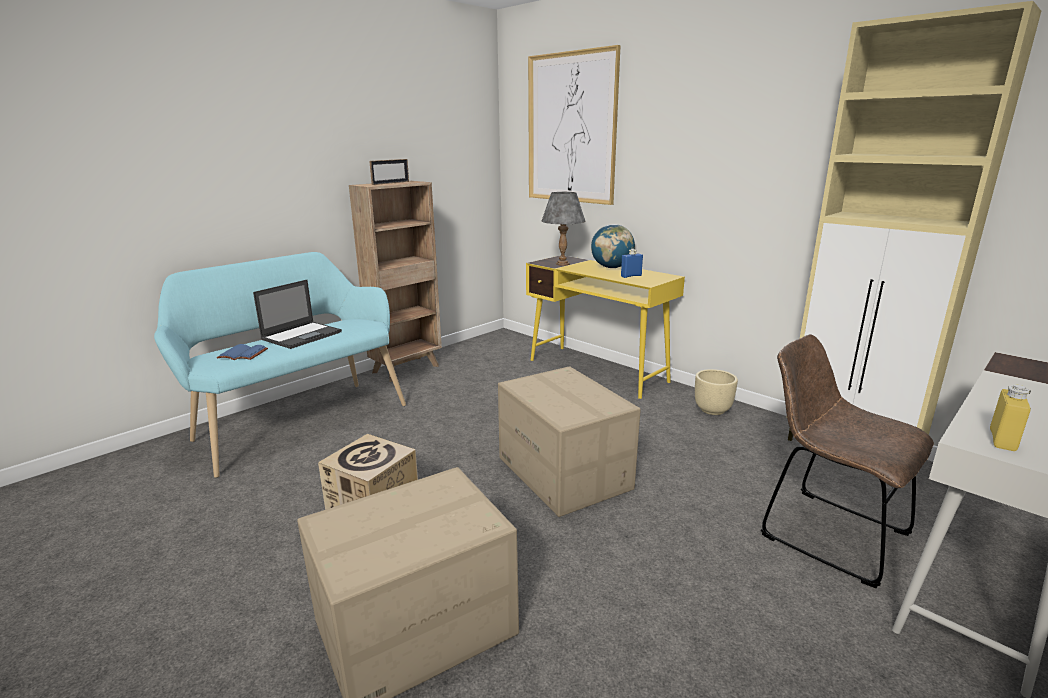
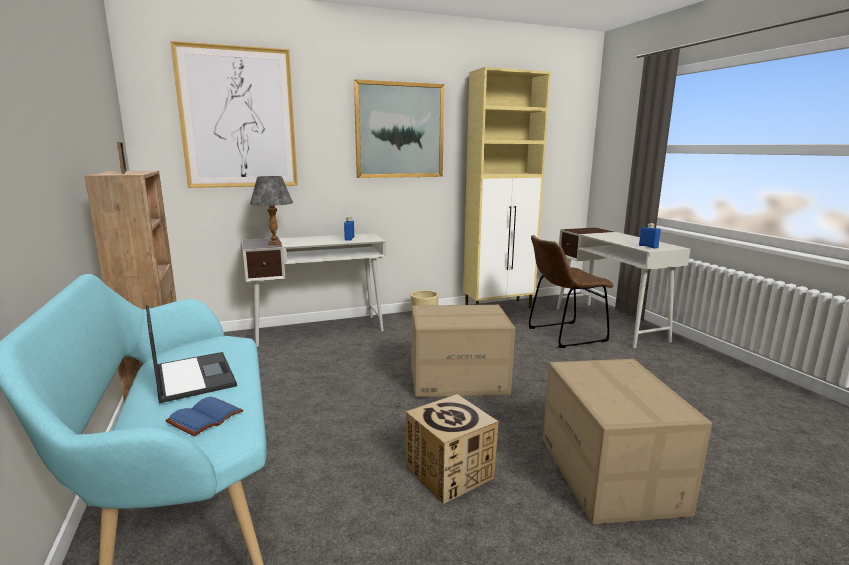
camera: 65 degrees left, 5 degrees down
yellow desk [526,255,685,399] -> white desk [242,233,386,347]
globe [591,224,635,268] -> none
yellow bottle [990,385,1031,451] -> blue bottle [639,223,661,249]
none -> picture [354,79,444,178]

